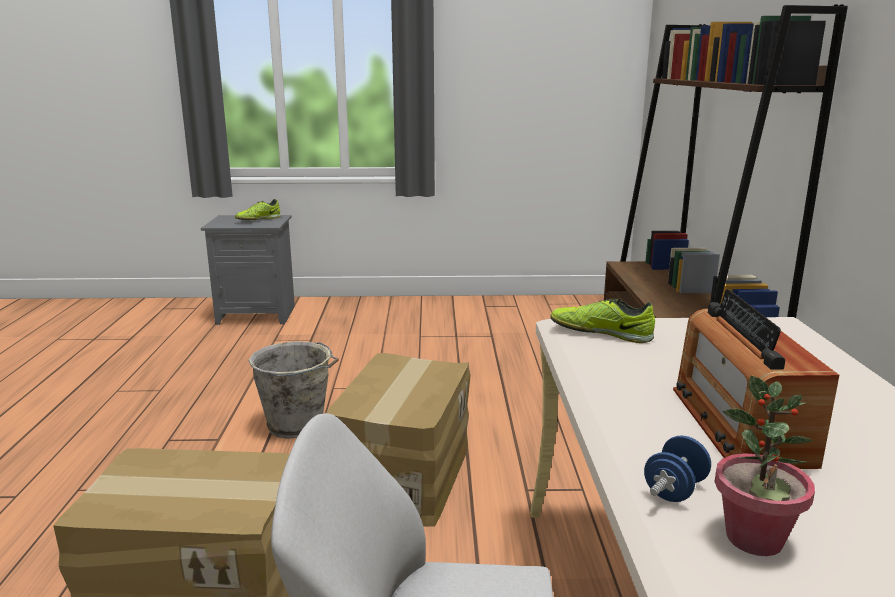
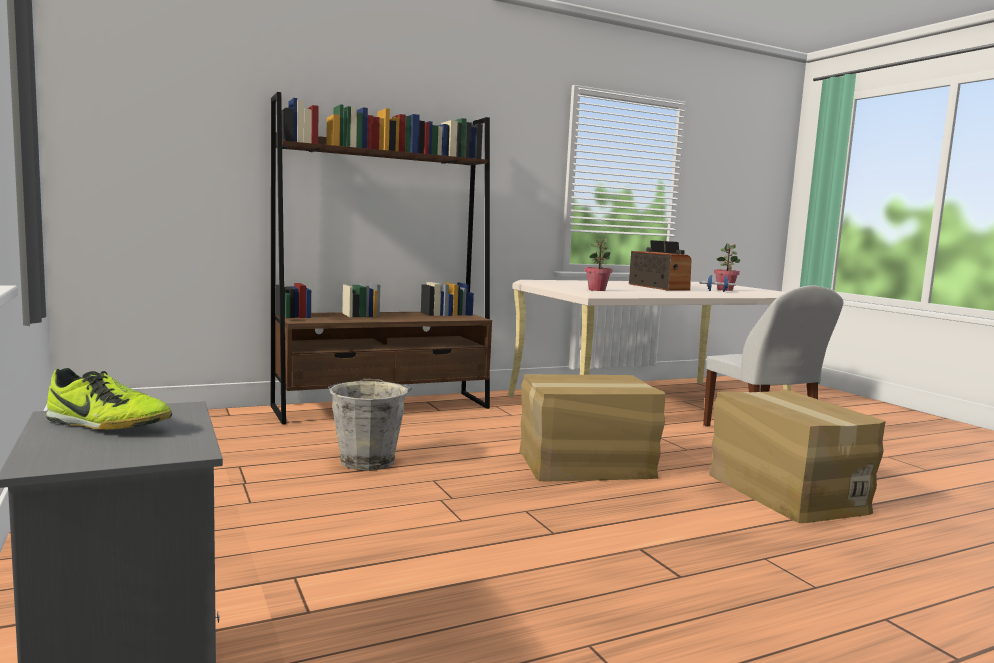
camera: 115 degrees left, 10 degrees down
grey bucket [248,341,339,439] -> grey bucket moved to [328,379,412,470]
shoe [551,298,655,343] -> potted plant [585,238,613,291]
radio [673,289,839,469] -> radio turned 90 degrees counterclockwise [629,240,691,291]

